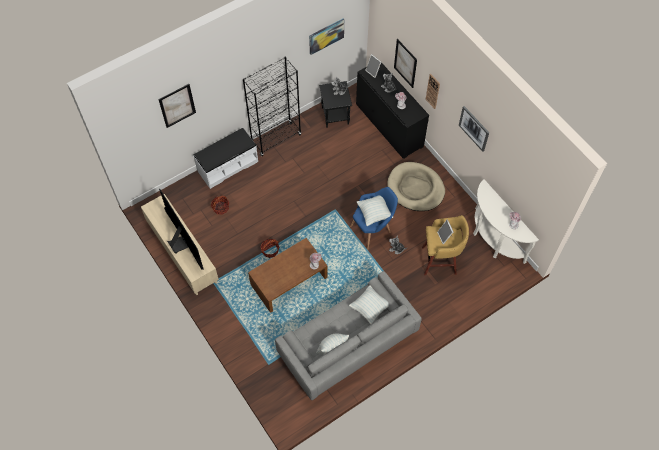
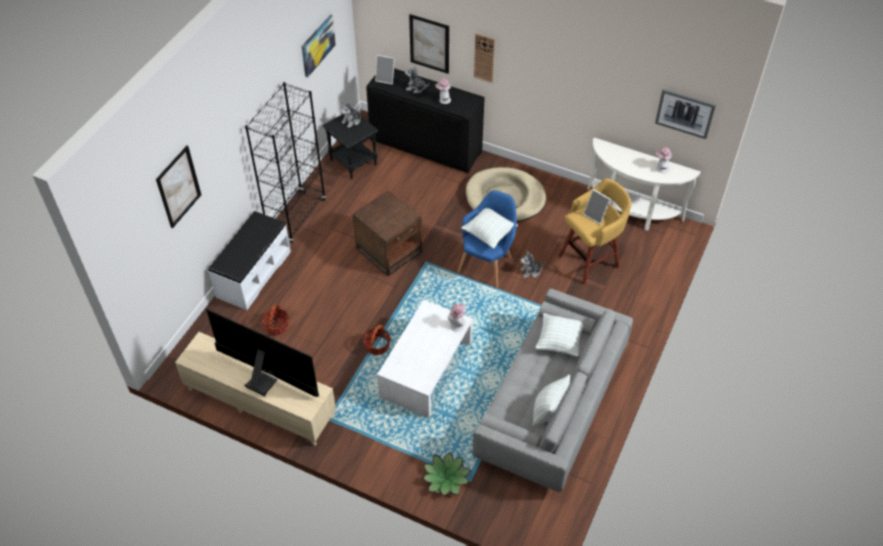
camera: 30 degrees left, 10 degrees down
brown coffee table [248,238,327,313] -> white coffee table [377,300,473,418]
picture [459,106,489,152] -> picture moved to [655,89,716,139]
none -> brown side table [353,190,422,276]
none -> potted plant [422,452,471,496]

